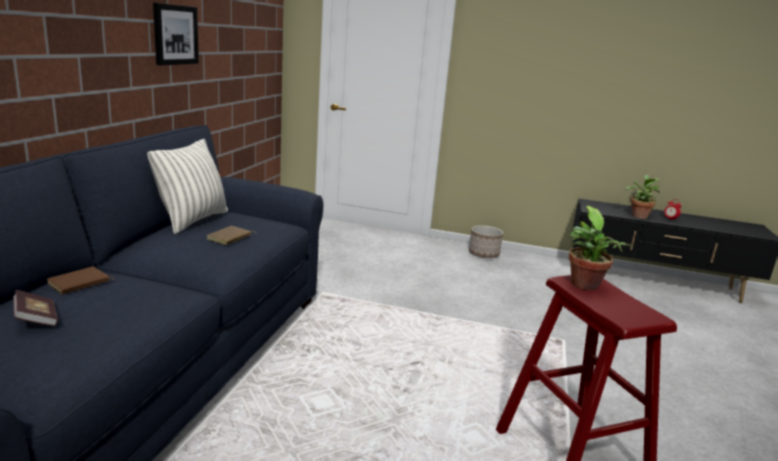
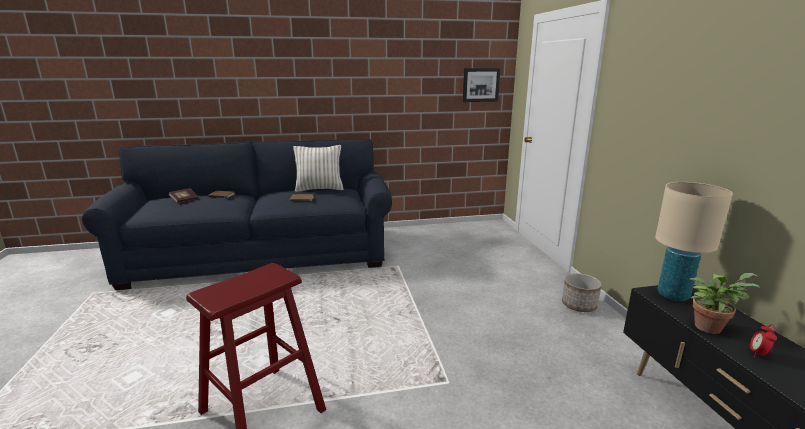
camera: 65 degrees right, 0 degrees up
picture [153,3,199,65] -> picture moved to [463,68,500,102]
potted plant [569,206,633,290] -> none
none -> beige table lamp [655,182,733,301]

